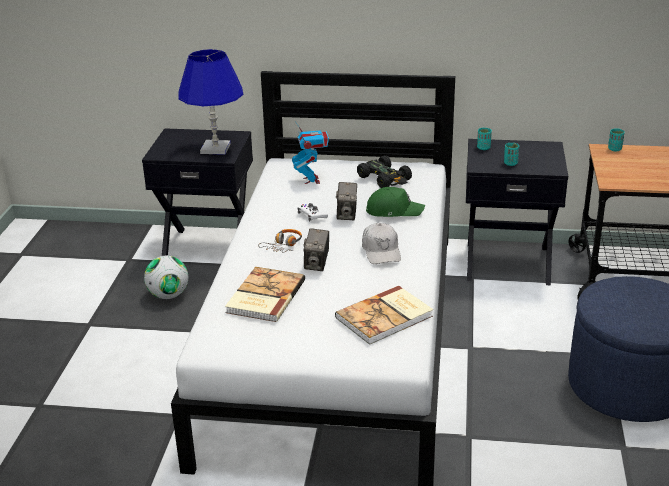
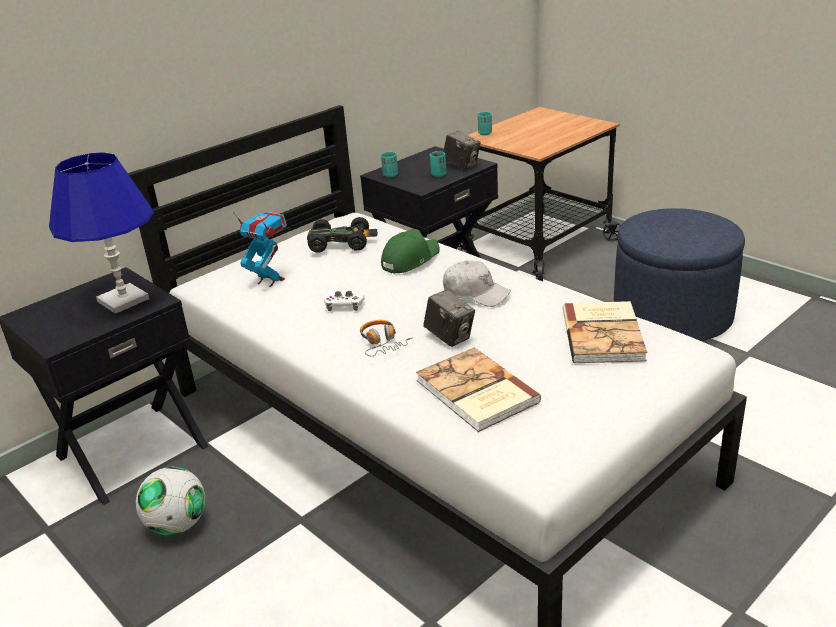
camera: 50 degrees left, 0 degrees up
camera [336,182,357,220] -> camera moved to [443,131,481,170]

